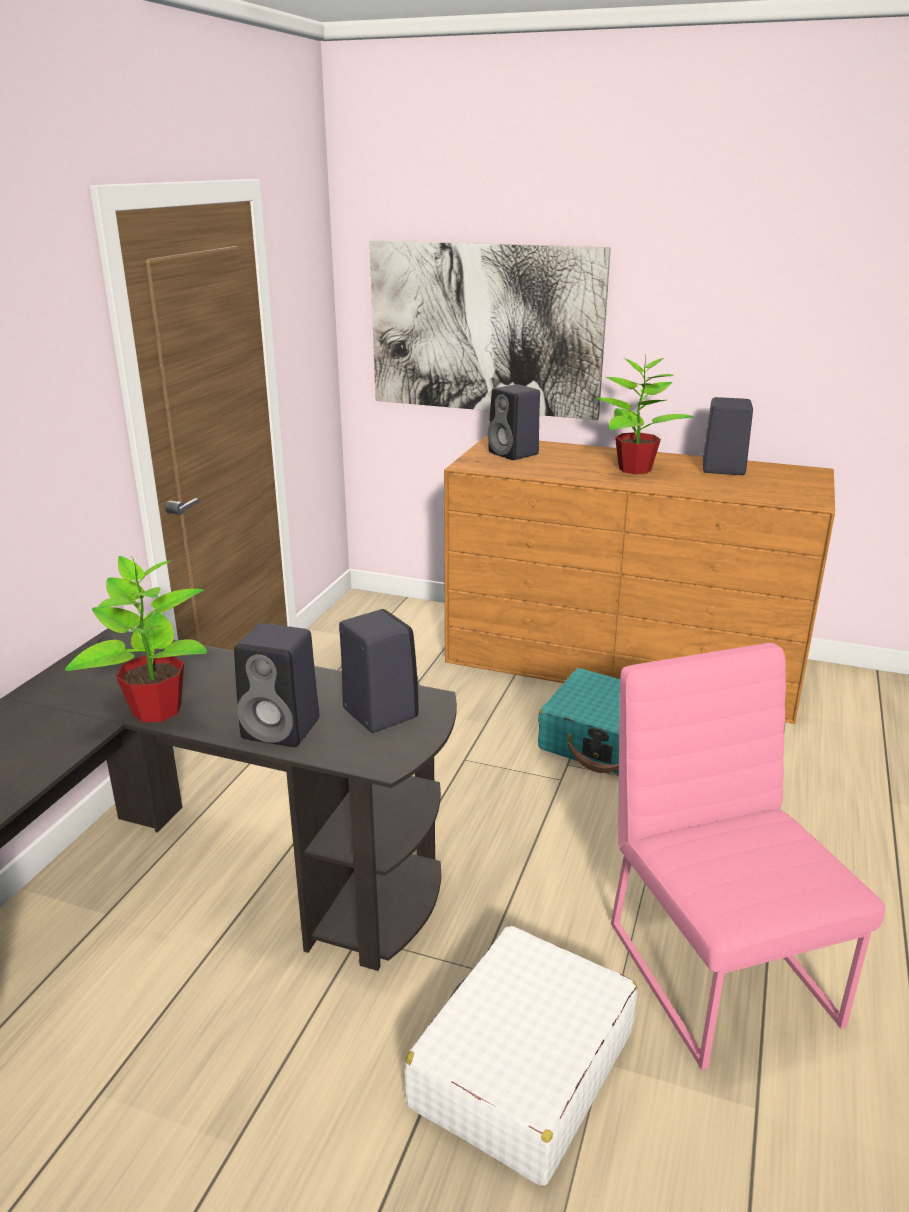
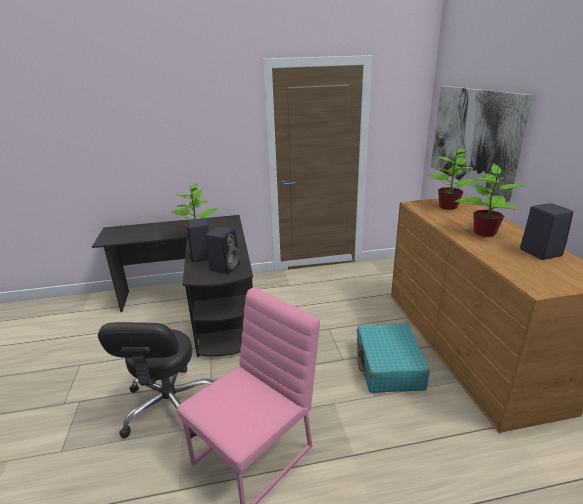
camera: 60 degrees right, 0 degrees up
white suitcase [404,926,637,1186] -> black office chair [98,322,214,438]
black speaker [488,384,540,460] -> potted plant [427,146,478,210]

